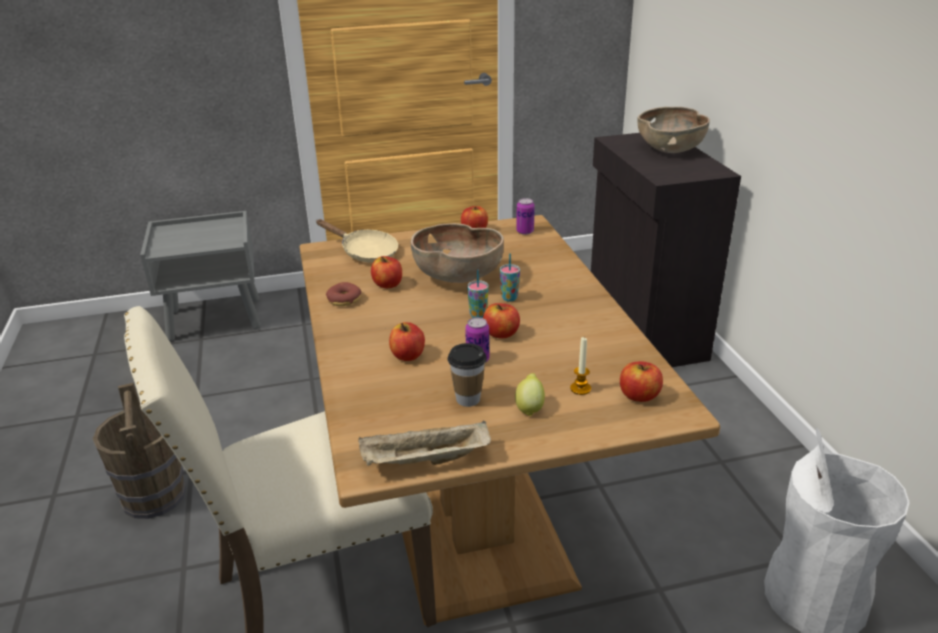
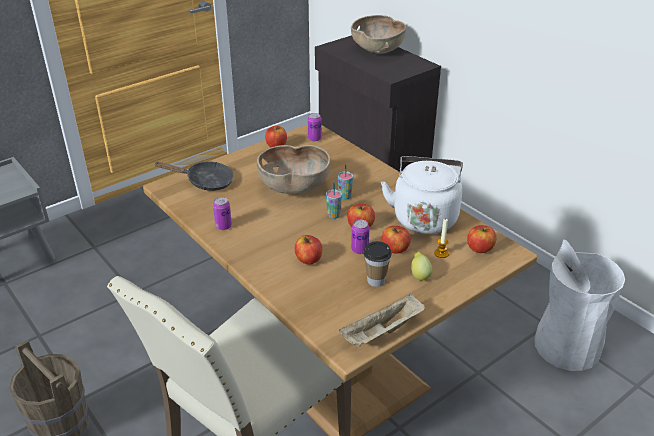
camera: 25 degrees left, 5 degrees up
beige frying pan [316,219,398,263] -> black frying pan [154,161,234,191]
donut [326,282,361,306] -> can [213,197,232,230]
apple [371,256,402,288] -> apple moved to [382,226,411,254]
none -> white kettle [381,156,463,234]

